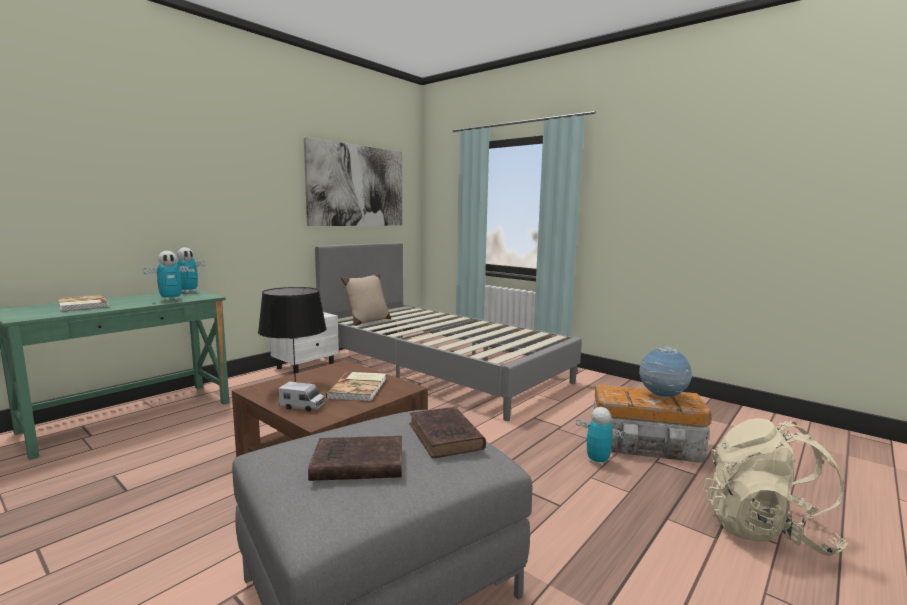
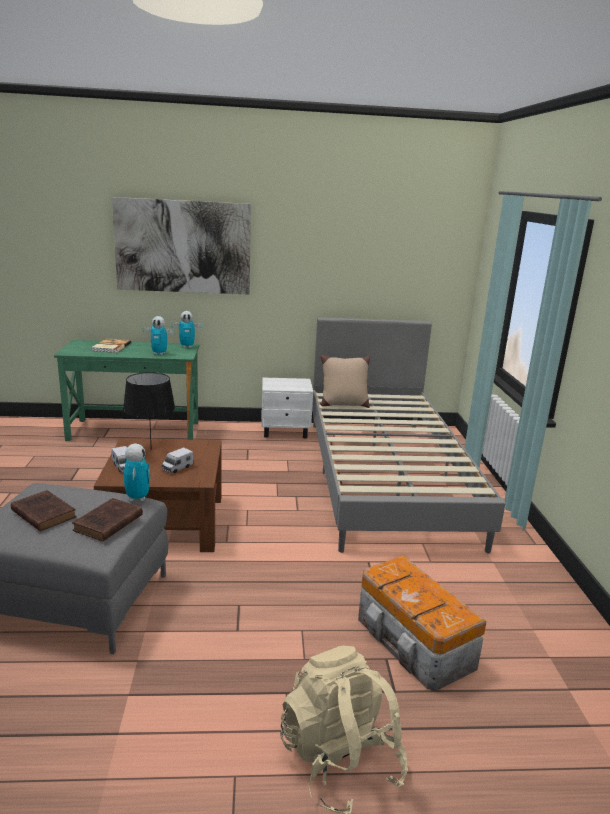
camera: 45 degrees right, 10 degrees up
picture [304,137,402,226] -> picture moved to [112,197,251,295]
book [326,372,386,401] -> toy truck [162,447,193,473]
toy robot [576,407,626,466] -> toy robot moved to [124,444,150,501]
globe [639,347,692,398] -> none

